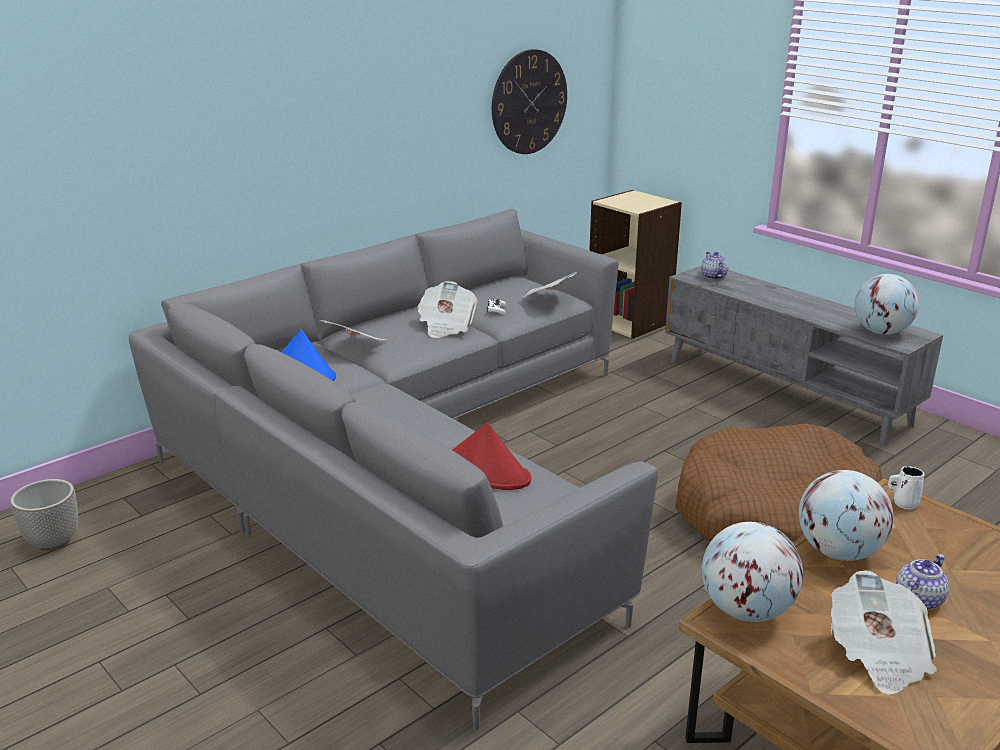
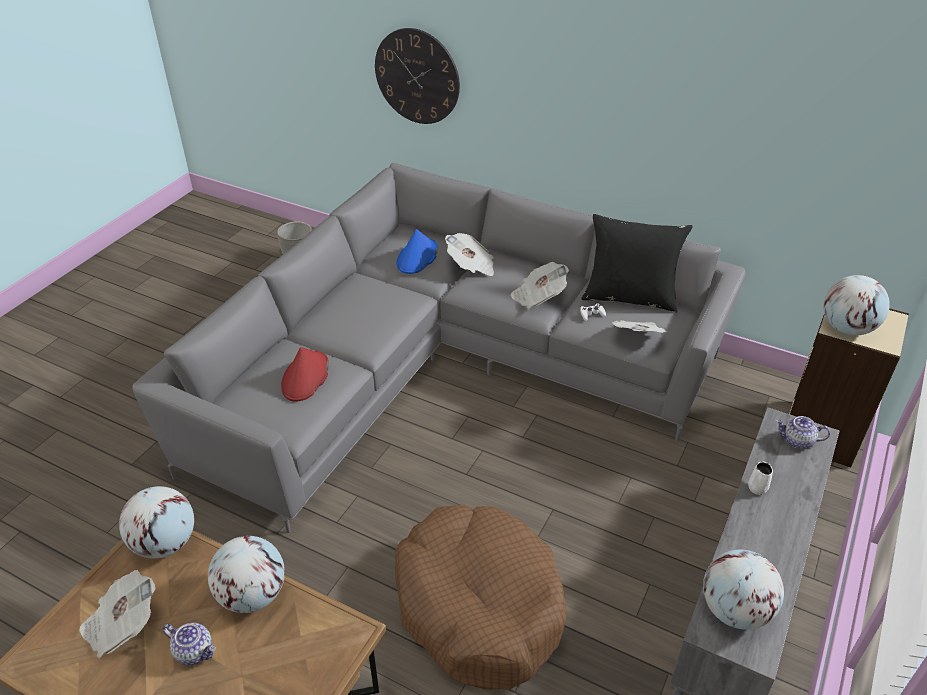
camera: 70 degrees right, 15 degrees up
wall clock [492,49,567,154] -> wall clock moved to [375,28,460,124]
teapot [701,252,729,280] -> teapot turned 135 degrees counterclockwise [776,416,830,449]
white mug [888,466,924,510] -> white mug moved to [748,461,773,495]
none -> black pillow [582,214,693,312]
none -> globe [823,275,890,335]

